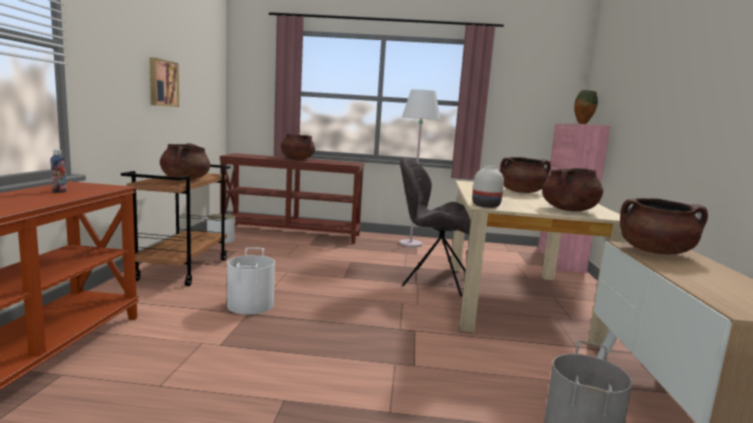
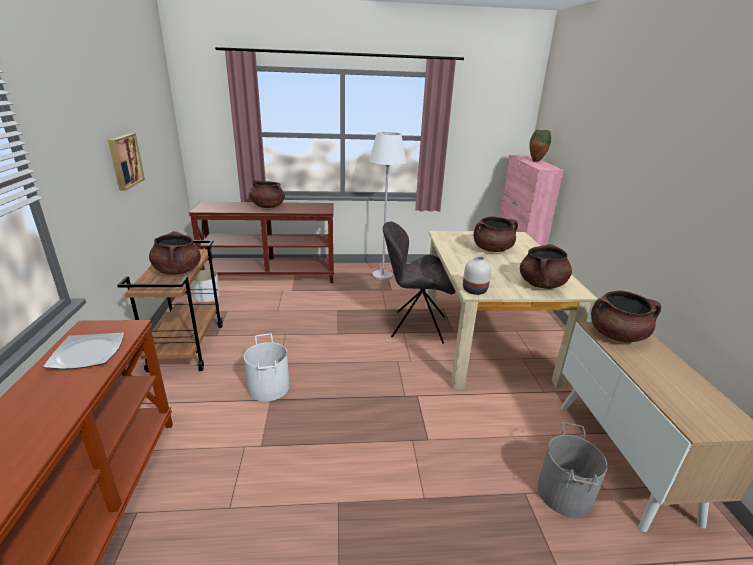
camera: 10 degrees left, 15 degrees up
bottle [50,150,67,193] -> plate [43,333,124,369]

